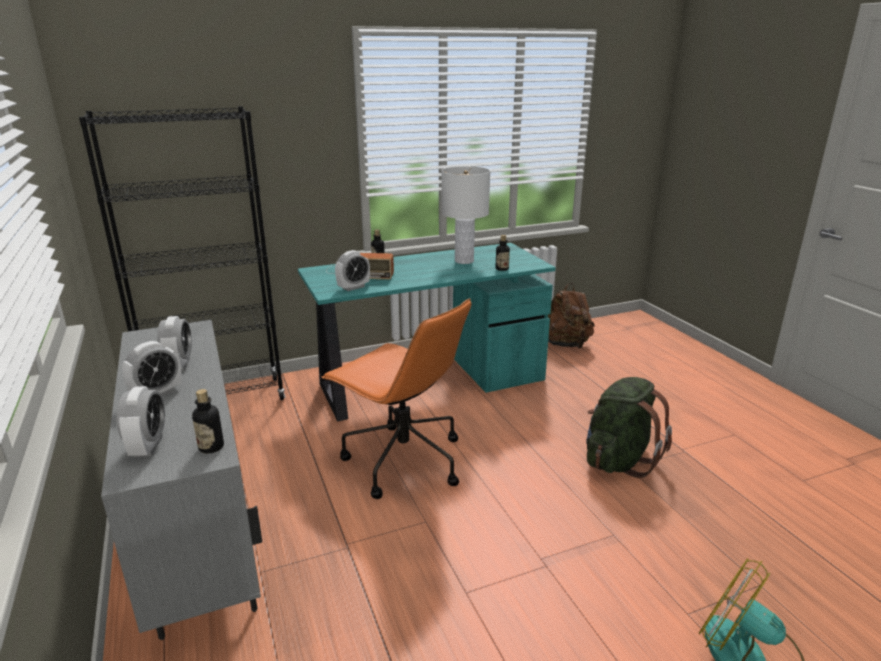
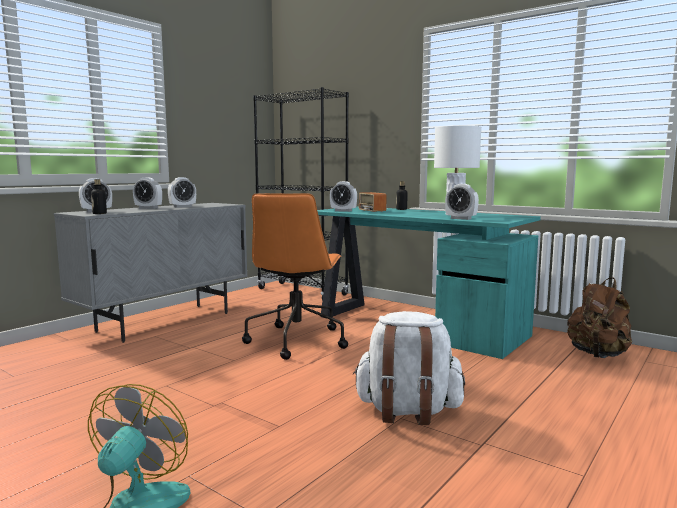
camera: 60 degrees right, 15 degrees down
bottle [496,235,510,271] -> alarm clock [445,184,479,220]
green backpack [586,377,672,478] -> white backpack [353,311,465,425]

